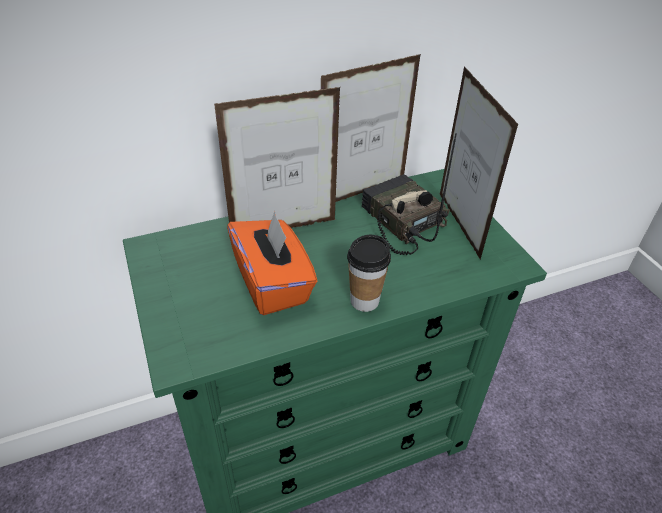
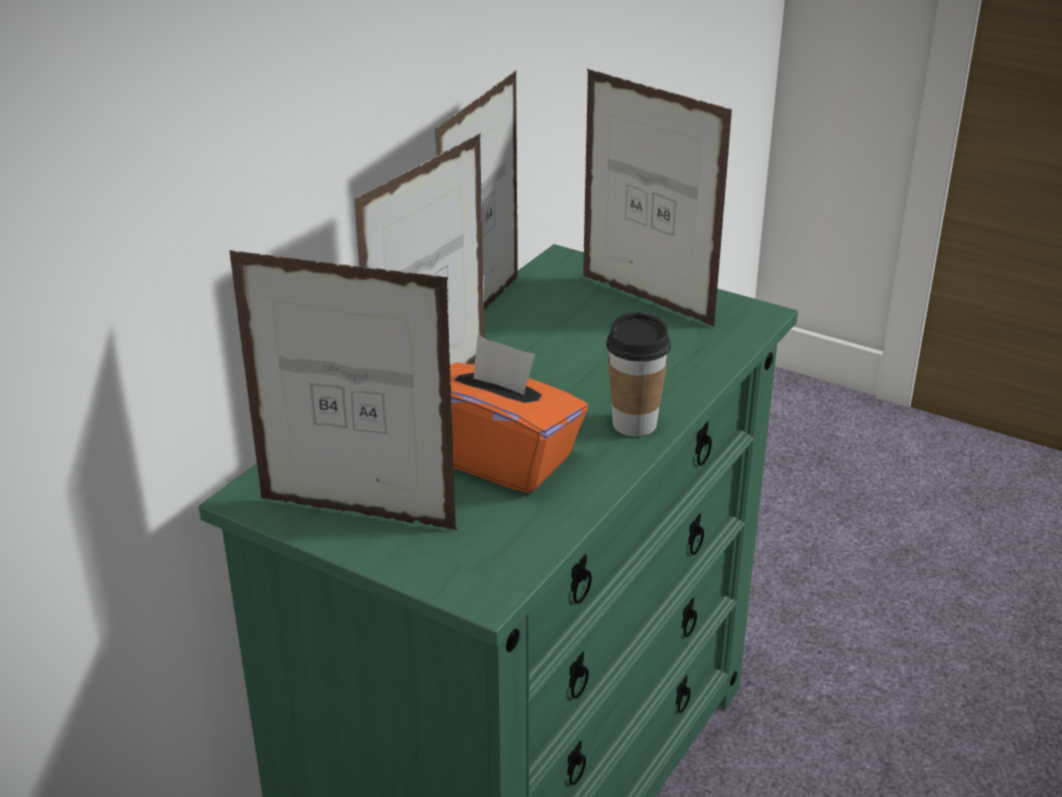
camera: 35 degrees left, 10 degrees down
radio [362,133,457,255] -> none
none -> picture frame [229,250,458,530]

